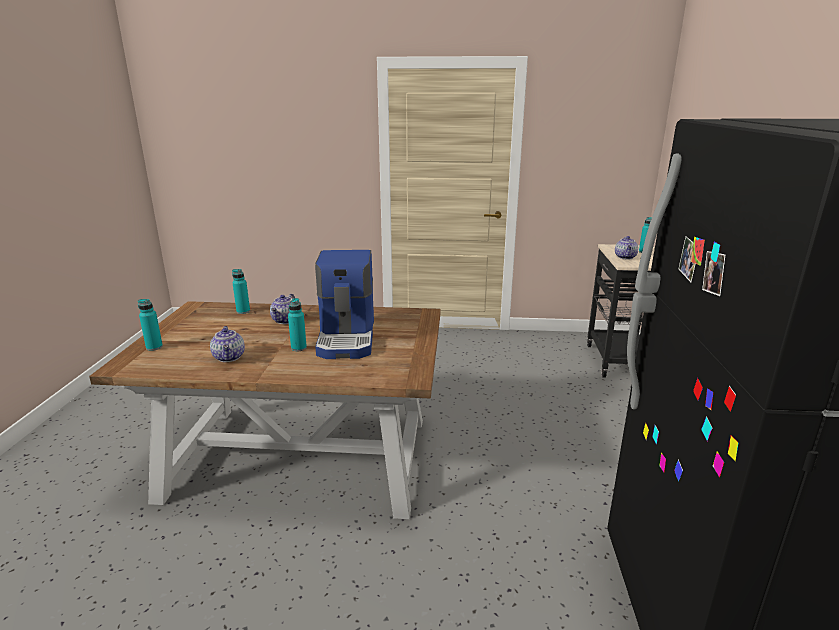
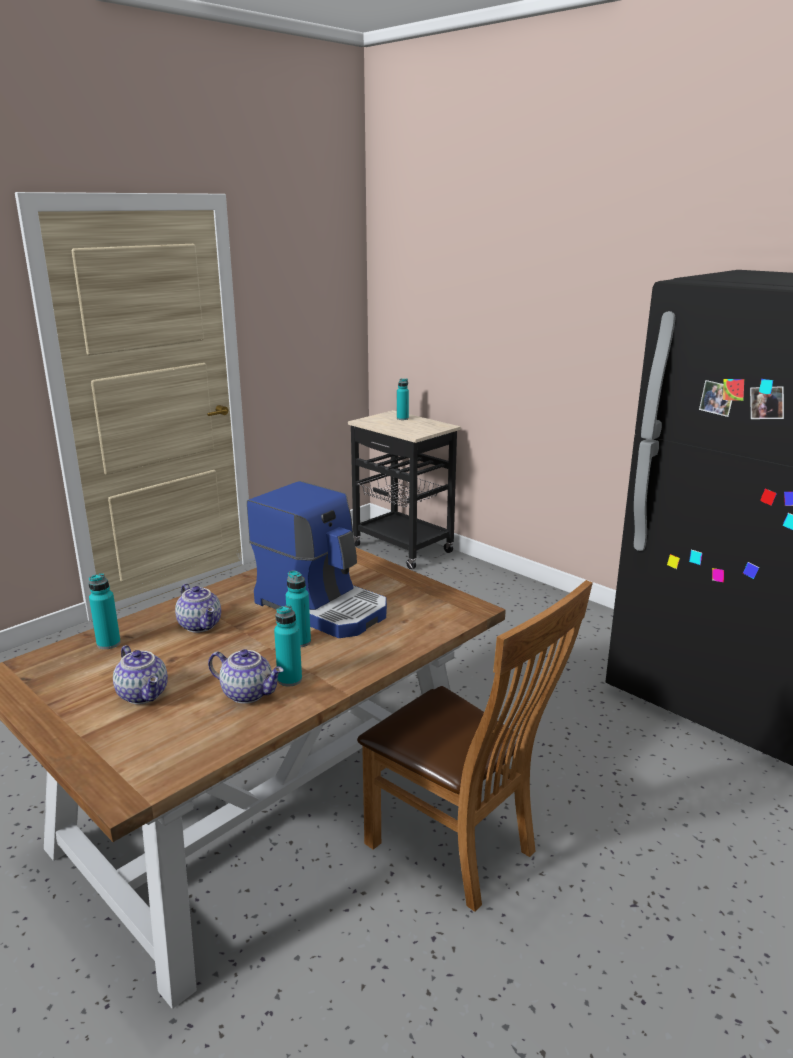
camera: 50 degrees left, 0 degrees up
turquoise bottle [138,299,163,351] -> turquoise bottle moved to [274,605,302,687]
teapot [615,236,638,259] -> teapot moved to [113,645,168,704]
none -> brown chair [357,580,593,912]

